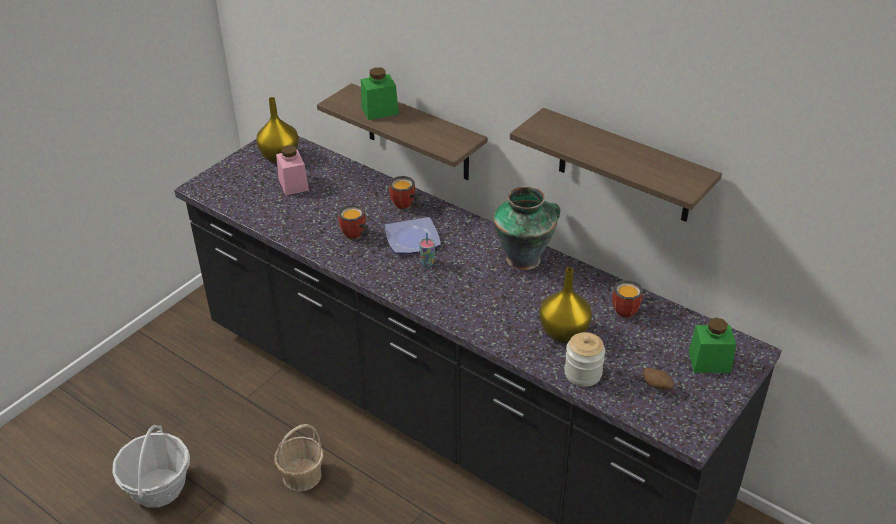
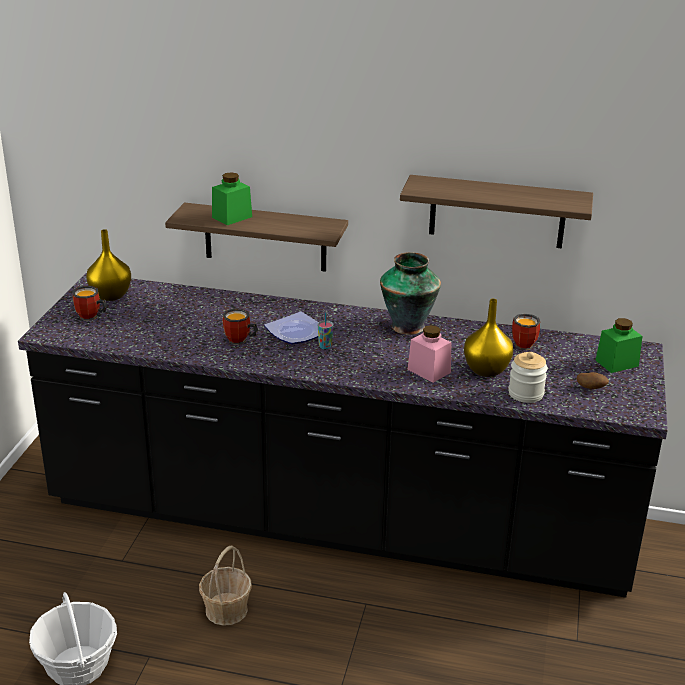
camera: 25 degrees left, 10 degrees down
pink jar [276,145,309,195] -> pink jar moved to [408,325,451,383]
mug [389,176,420,211] -> mug moved to [72,286,107,321]

